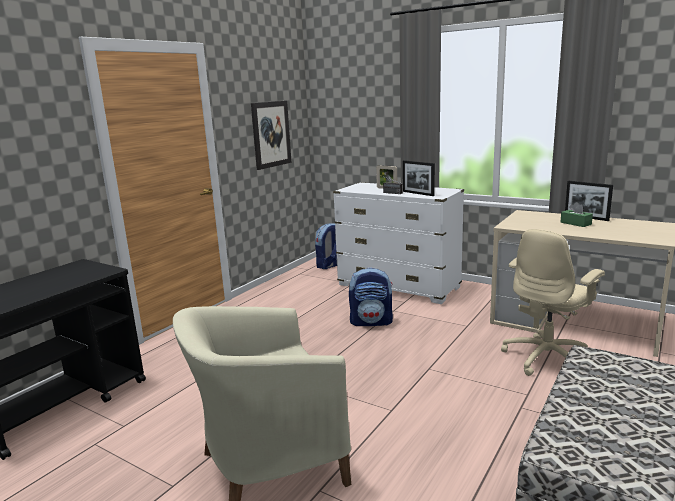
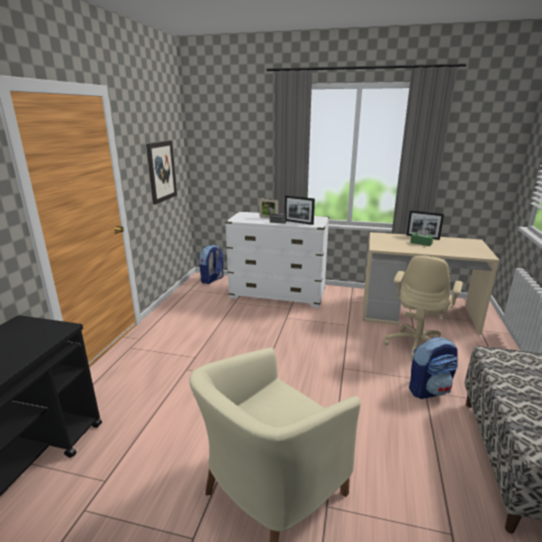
camera: 20 degrees left, 5 degrees up
backpack [349,267,393,326] -> backpack moved to [409,337,458,399]

